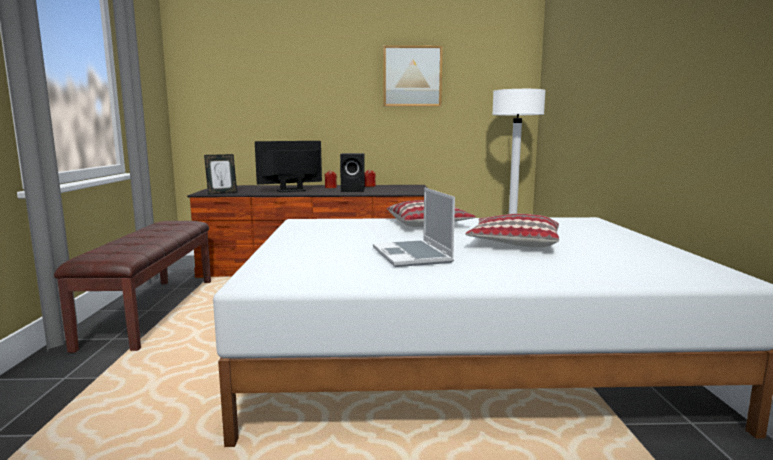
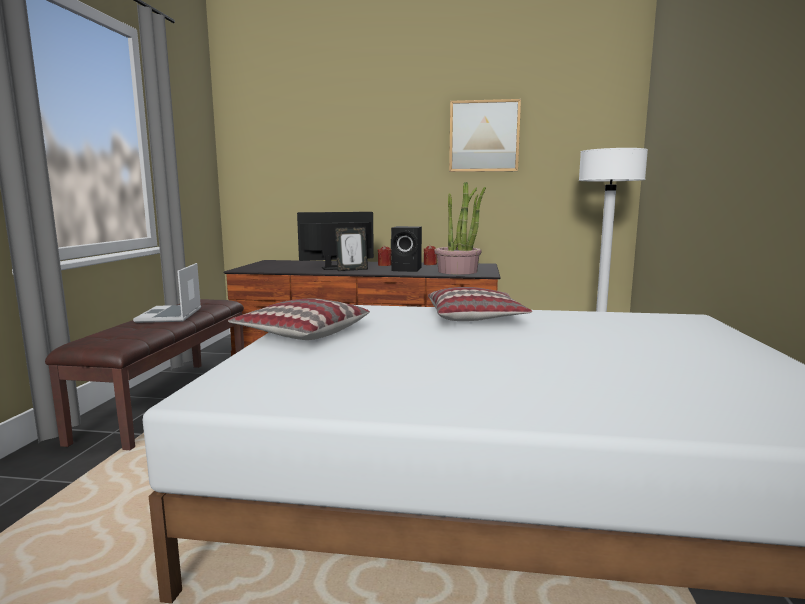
camera: 10 degrees right, 0 degrees up
picture frame [204,154,237,195] -> picture frame moved to [335,227,368,271]
laptop [373,187,455,267] -> laptop moved to [133,263,201,323]
pillow [465,214,559,248] -> pillow moved to [228,298,370,340]
none -> potted plant [434,182,486,275]

